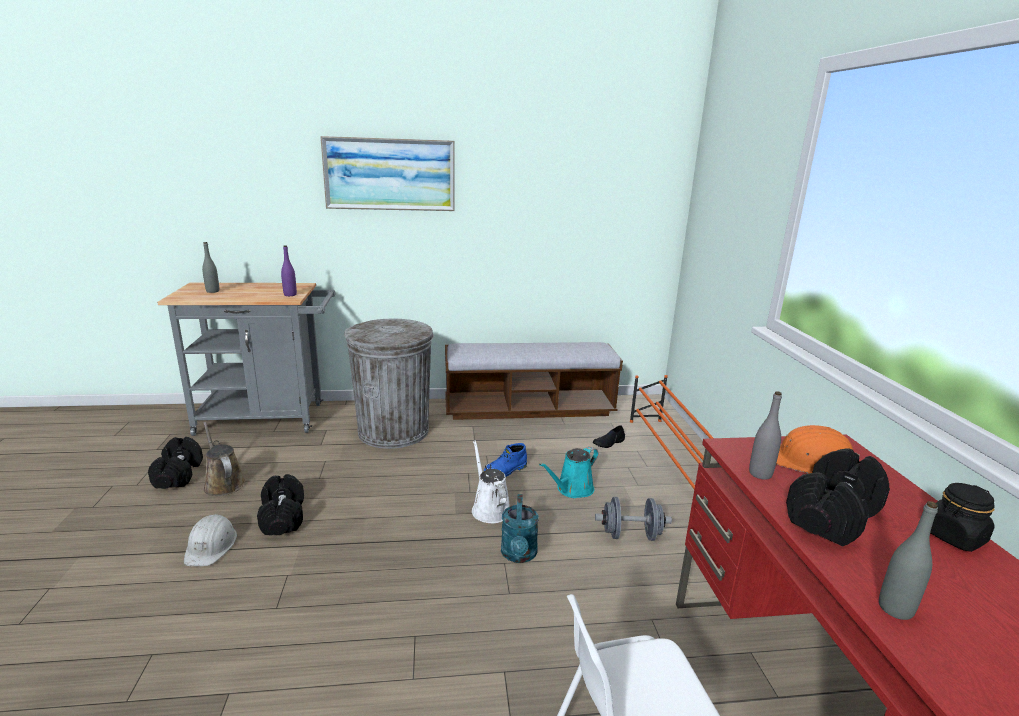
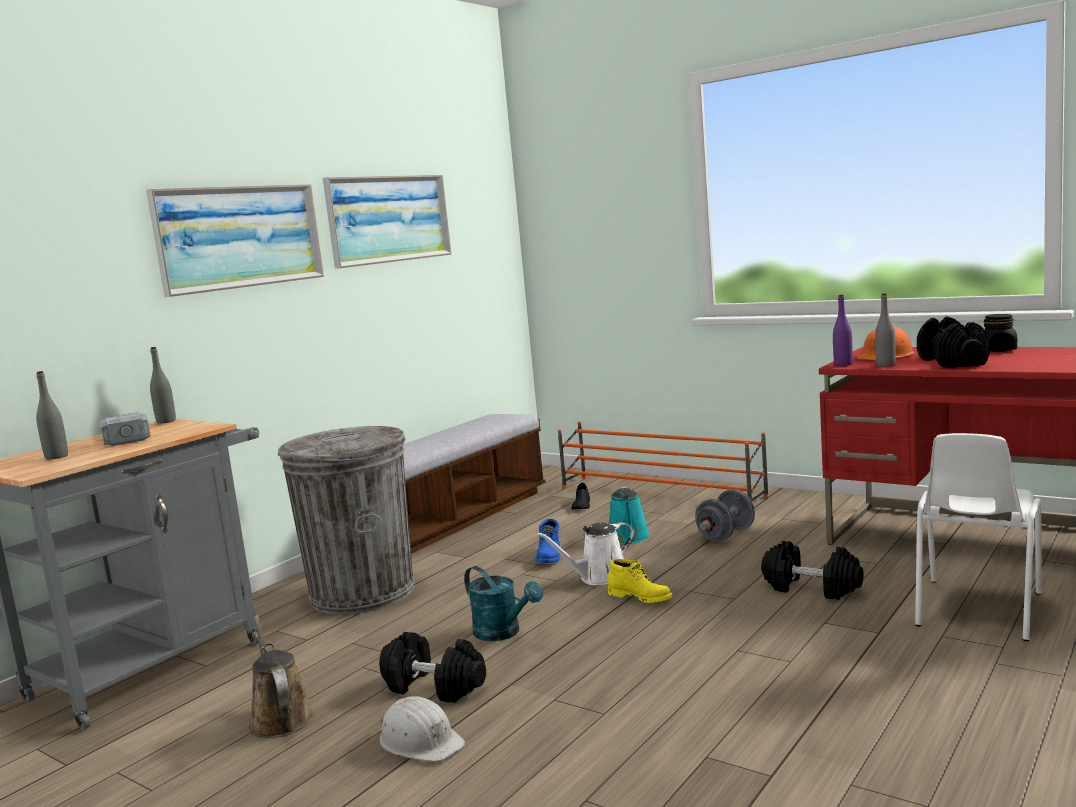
camera: 45 degrees left, 10 degrees down
black dumbbell [148,437,203,489] -> black dumbbell moved to [761,541,864,600]
brown watering can [204,422,245,496] -> brown watering can turned 60 degrees clockwise [249,615,314,738]
purple bottle [281,245,297,296] -> purple bottle moved to [833,295,853,366]
white watering can [472,440,510,523] -> white watering can turned 45 degrees counterclockwise [536,522,635,586]
turquoise watering can [501,494,539,563] -> turquoise watering can moved to [464,566,543,641]
grey bottle [879,501,938,620] -> grey bottle moved to [150,347,176,424]
none -> hammer [100,412,150,446]
none -> picture [323,175,452,269]
none -> yellow boot [608,559,673,603]

